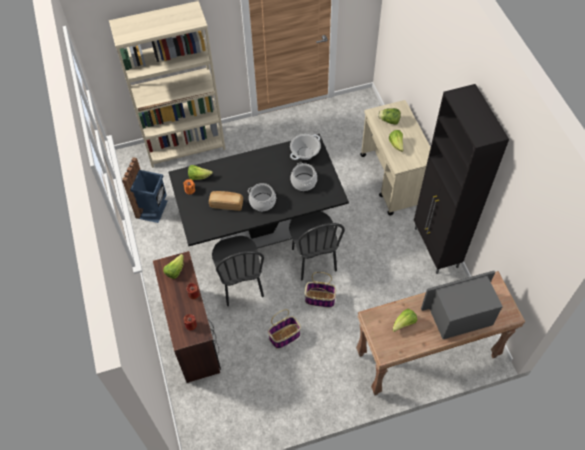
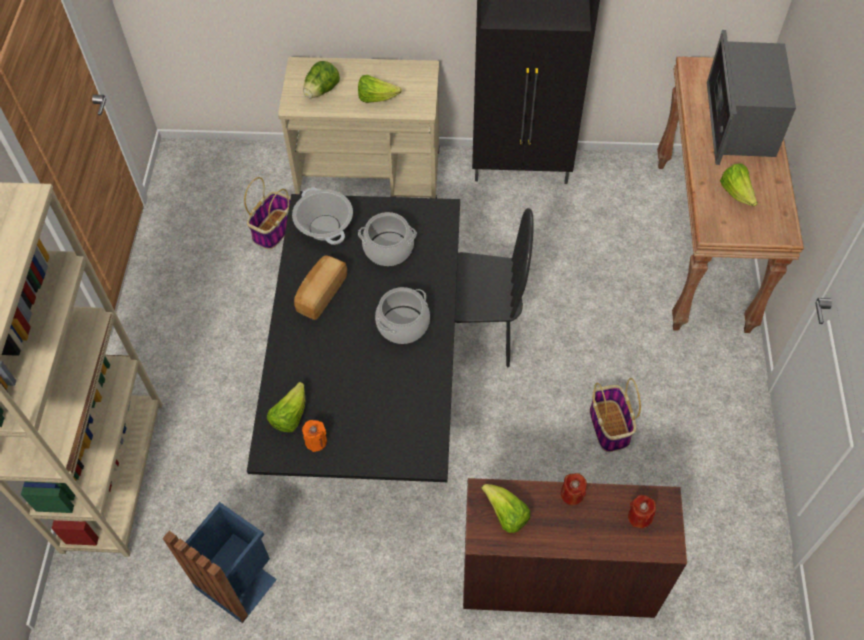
camera: 70 degrees left, 0 degrees up
bread [209,191,243,211] -> bread moved to [294,255,347,320]
black chair [212,236,264,306] -> none
basket [305,272,336,307] -> basket moved to [244,177,291,249]

